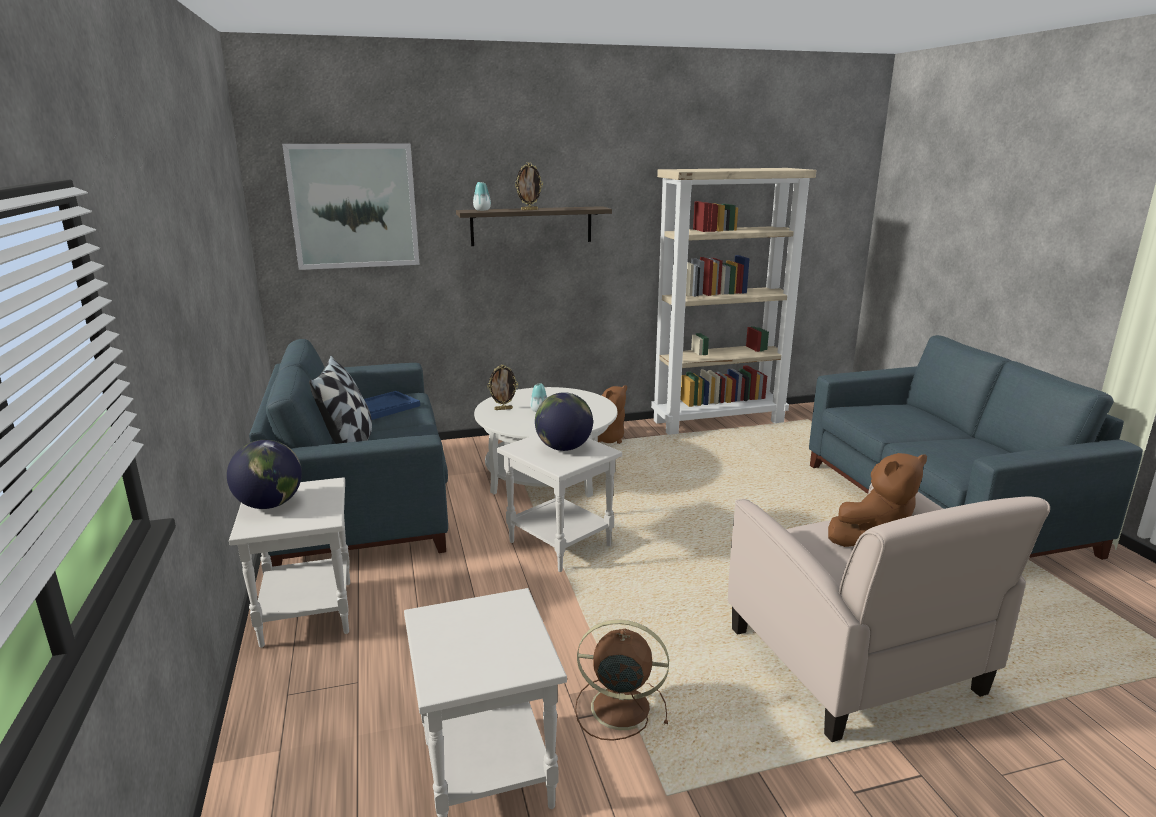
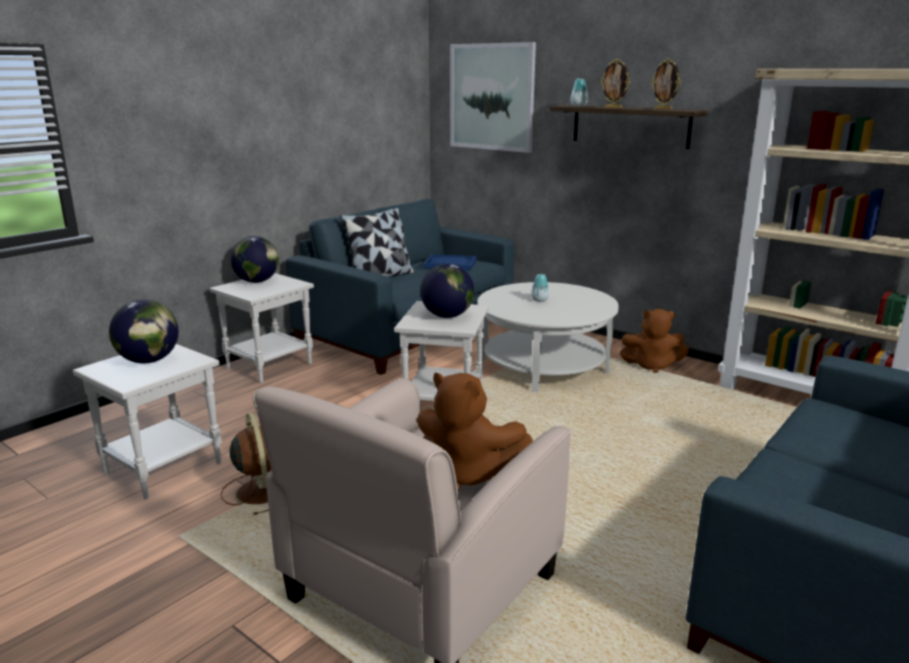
camera: 55 degrees right, 0 degrees up
picture frame [487,365,518,410] -> picture frame moved to [651,58,681,110]
none -> globe [109,300,179,363]

